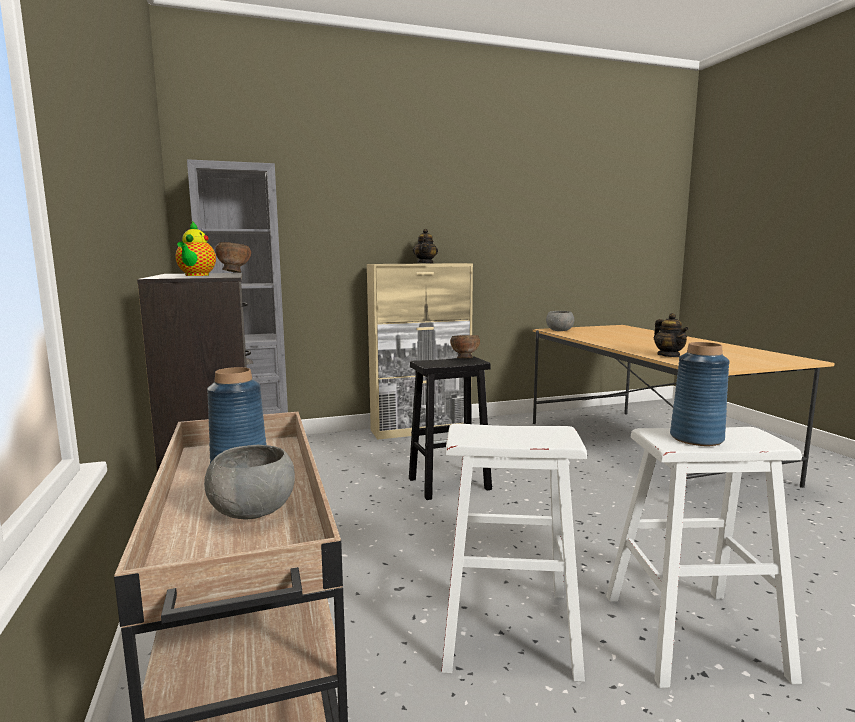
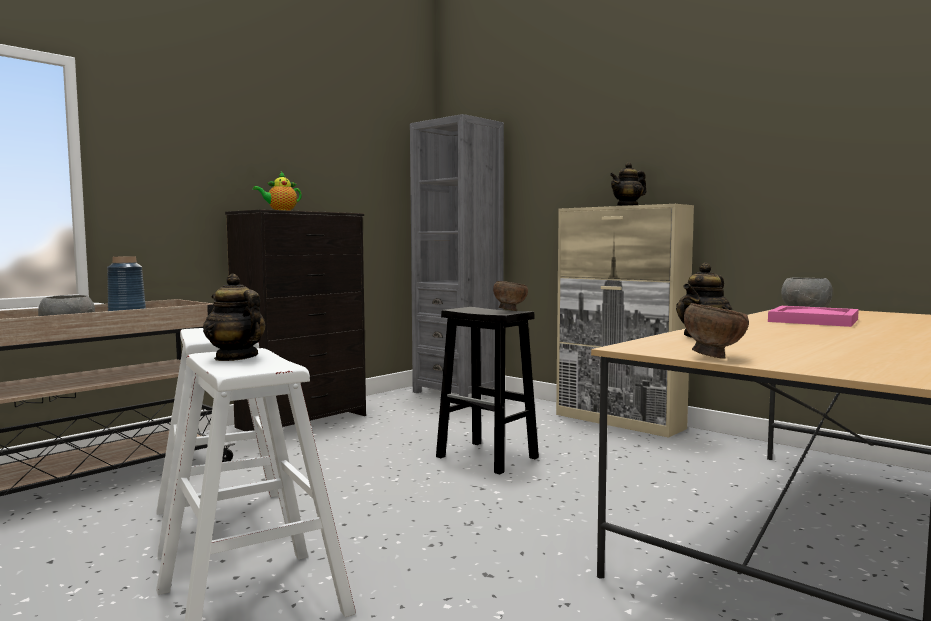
camera: 60 degrees right, 5 degrees down
brown bowl [215,242,251,273] -> brown bowl moved to [684,303,749,359]
blue vase [670,342,730,446] -> teapot [203,274,266,361]
none -> pink tray [768,306,859,327]

